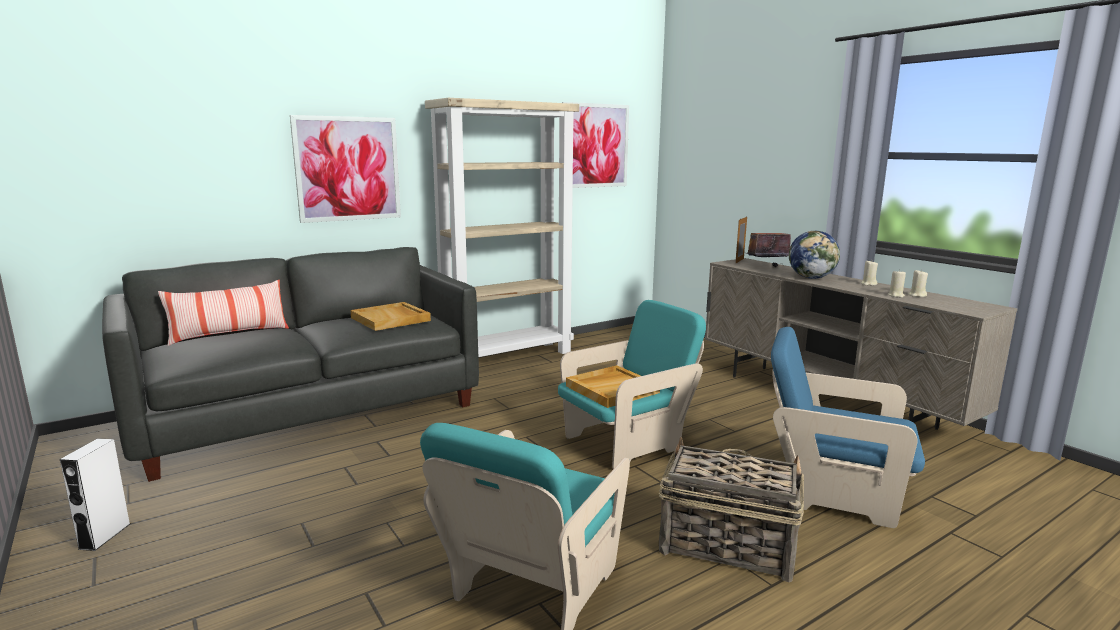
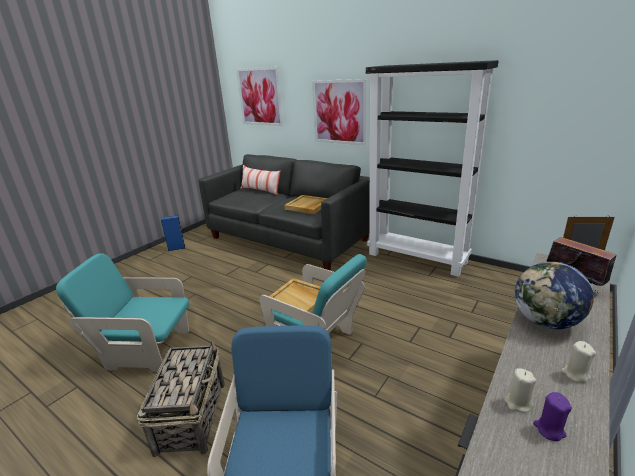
camera: 70 degrees right, 10 degrees up
white speaker [60,438,130,551] -> blue speaker [161,215,185,251]
beige bookcase [425,98,579,357] -> black bookcase [366,60,499,277]
picture [562,102,629,188] -> picture moved to [236,67,283,126]
beige candle [908,270,928,297] -> purple candle [533,392,572,441]

